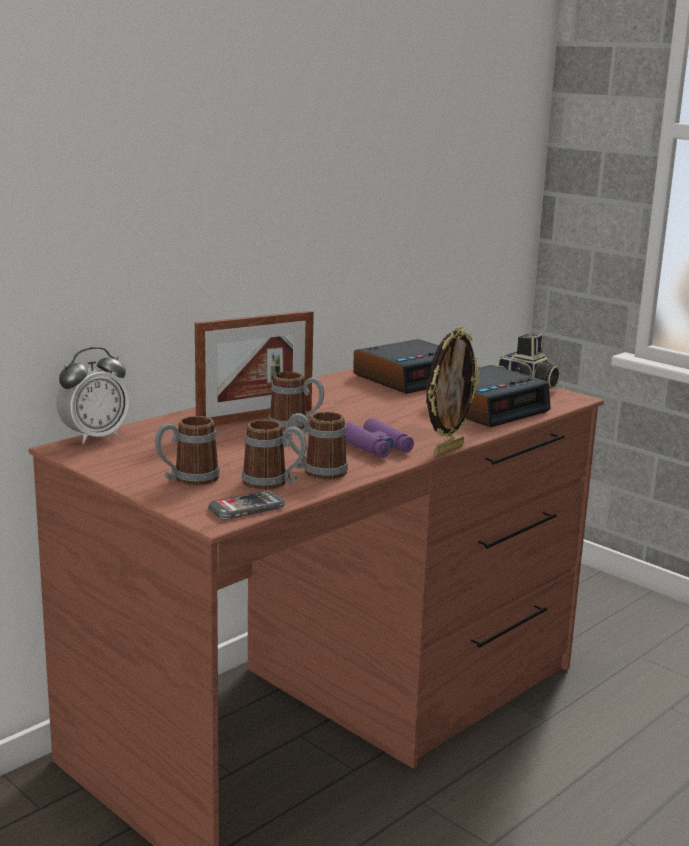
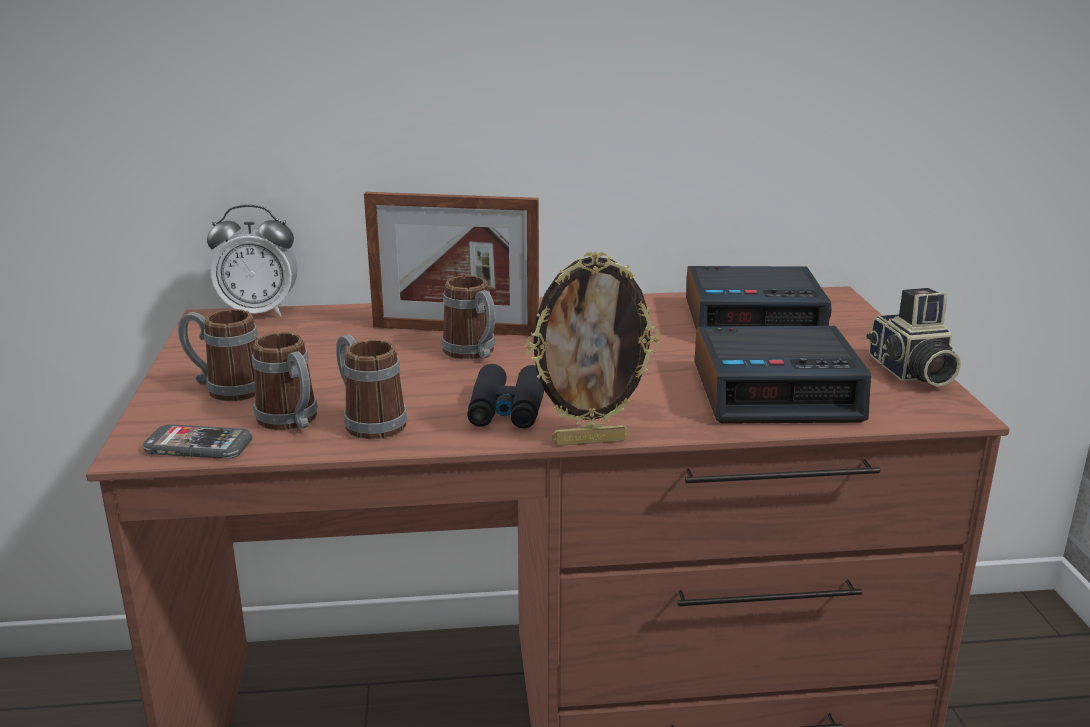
camera: 40 degrees right, 5 degrees up
purple binoculars [345,418,414,458] -> black binoculars [467,364,544,429]

